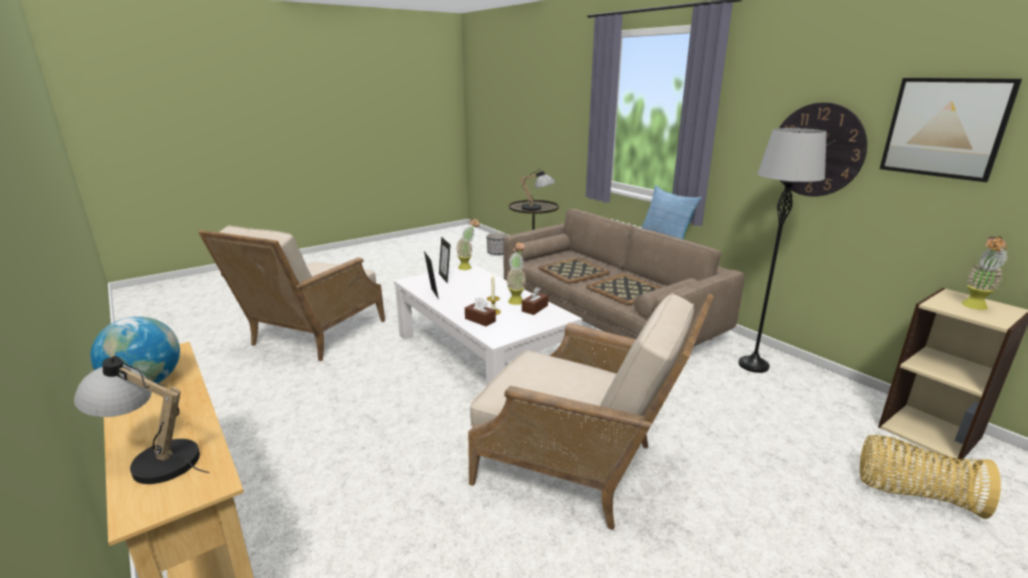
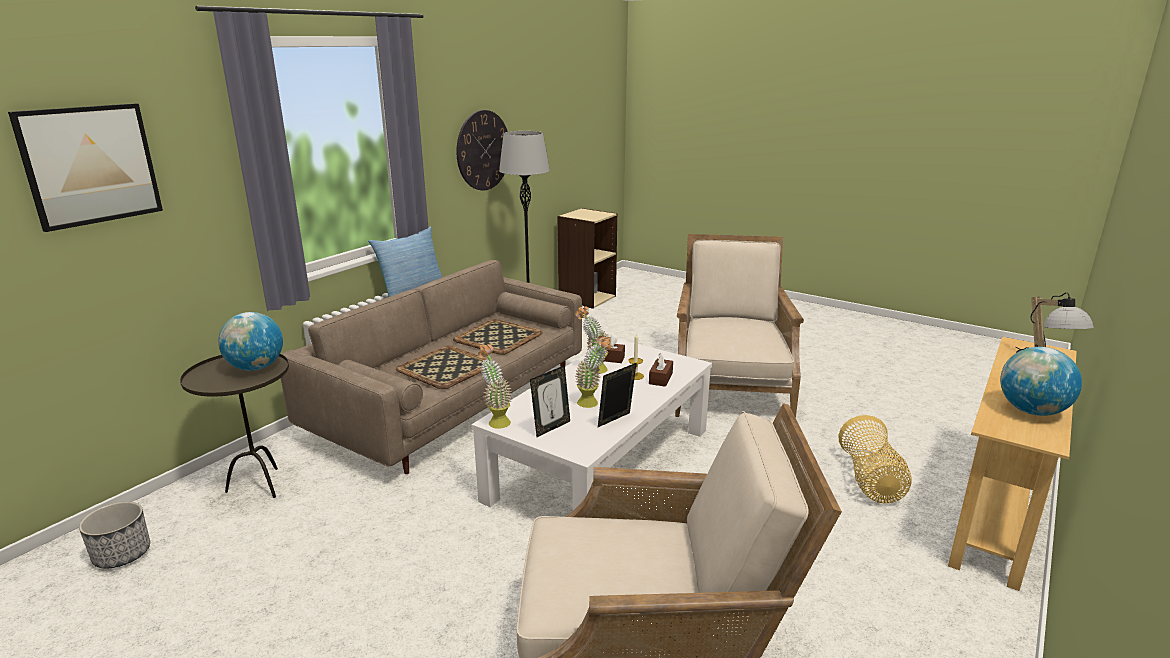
camera: 110 degrees left, 0 degrees up
table lamp [516,169,555,211] -> globe [218,312,283,371]
basket [860,435,1001,519] -> basket moved to [839,415,912,503]
picture [880,78,1022,182] -> picture moved to [8,103,163,232]
potted plant [962,236,1008,310] -> potted plant moved to [575,335,612,408]

